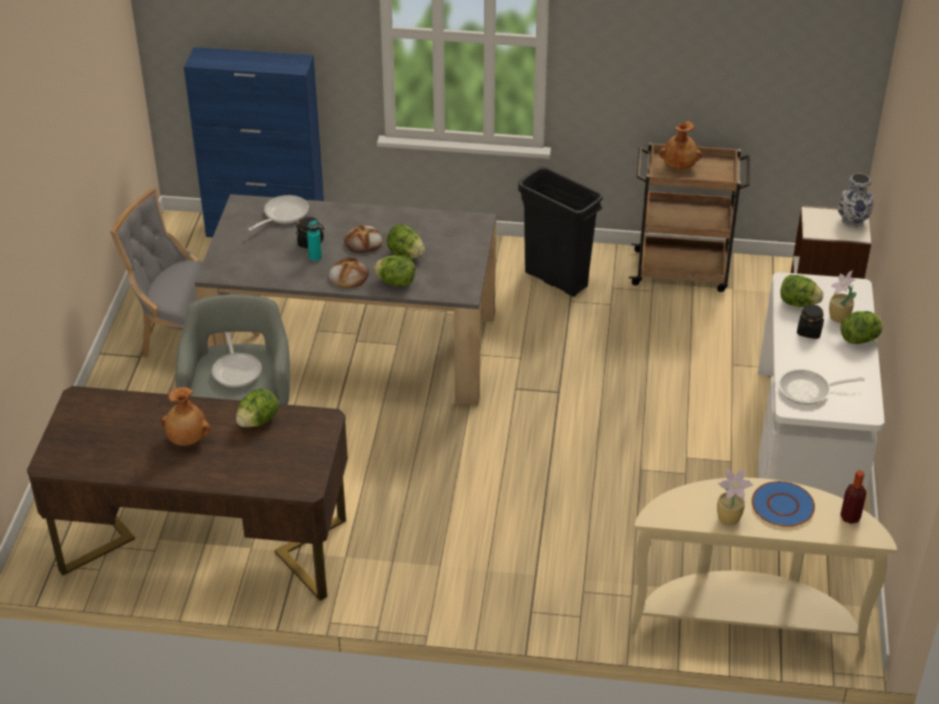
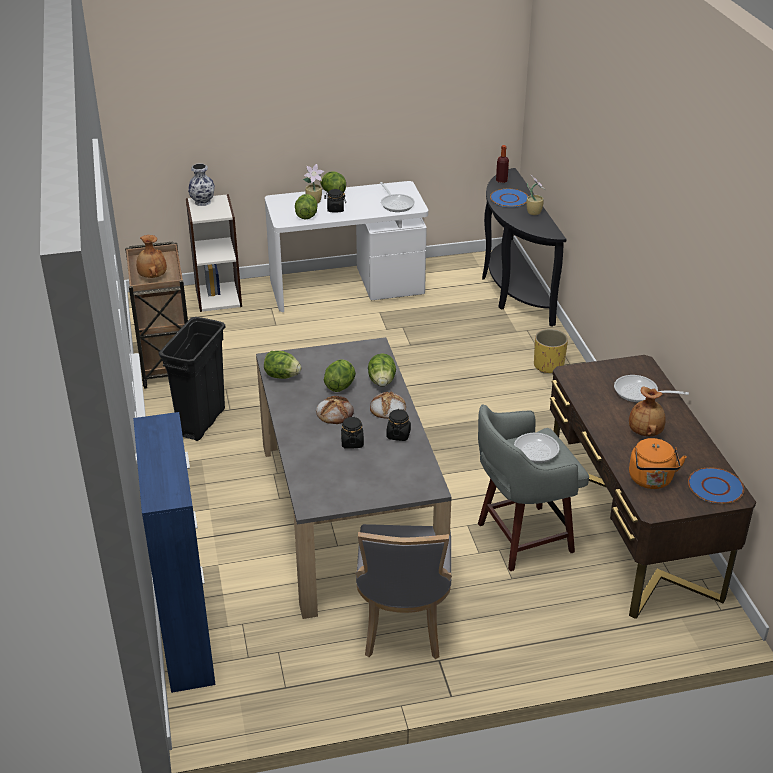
camera: 110 degrees left, 5 degrees down
lettuce [236,388,278,427] -> lettuce moved to [264,351,301,379]
frying pan [248,195,309,231] -> frying pan moved to [614,375,689,402]
turquoise bottle [307,220,322,262] -> none
beige console table [630,478,897,654] -> black console table [482,168,567,327]
none -> black jar [387,409,411,441]
none -> yellow planter [534,329,568,373]
none -> orange kettle [629,438,687,489]
none -> blue plate [688,467,744,504]

